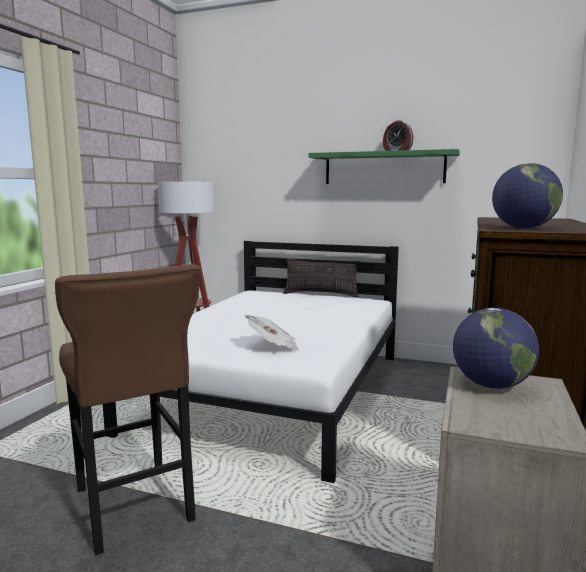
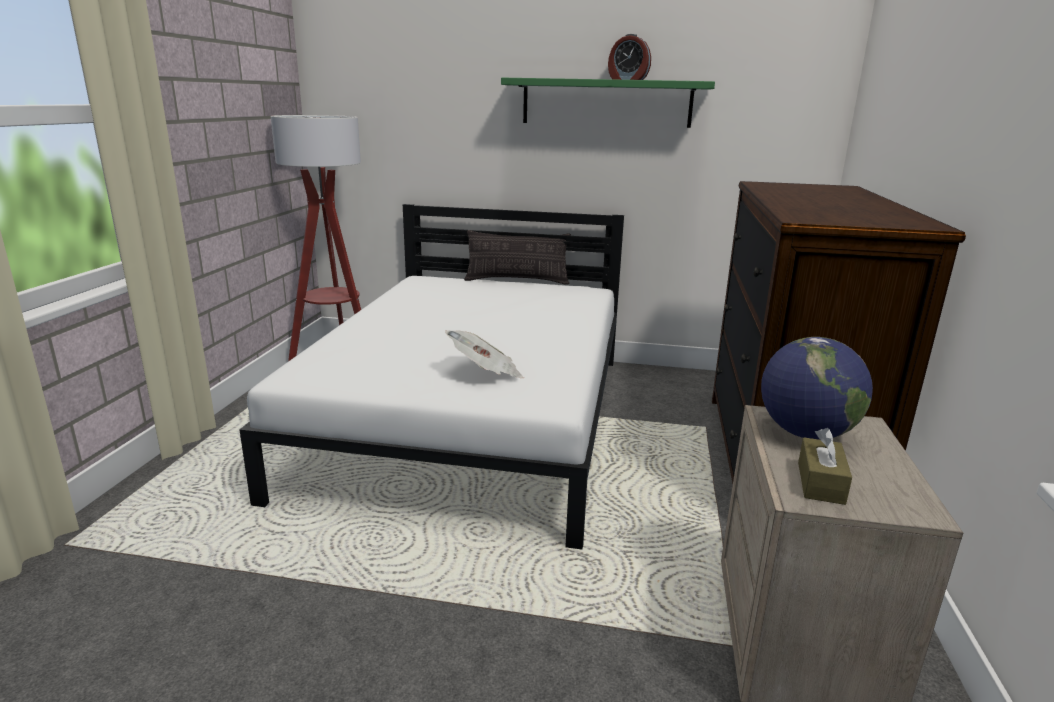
camera: 10 degrees left, 10 degrees up
brown stool [55,264,201,555] -> none
globe [492,163,563,229] -> none
none -> brown tissue box [798,428,852,505]

